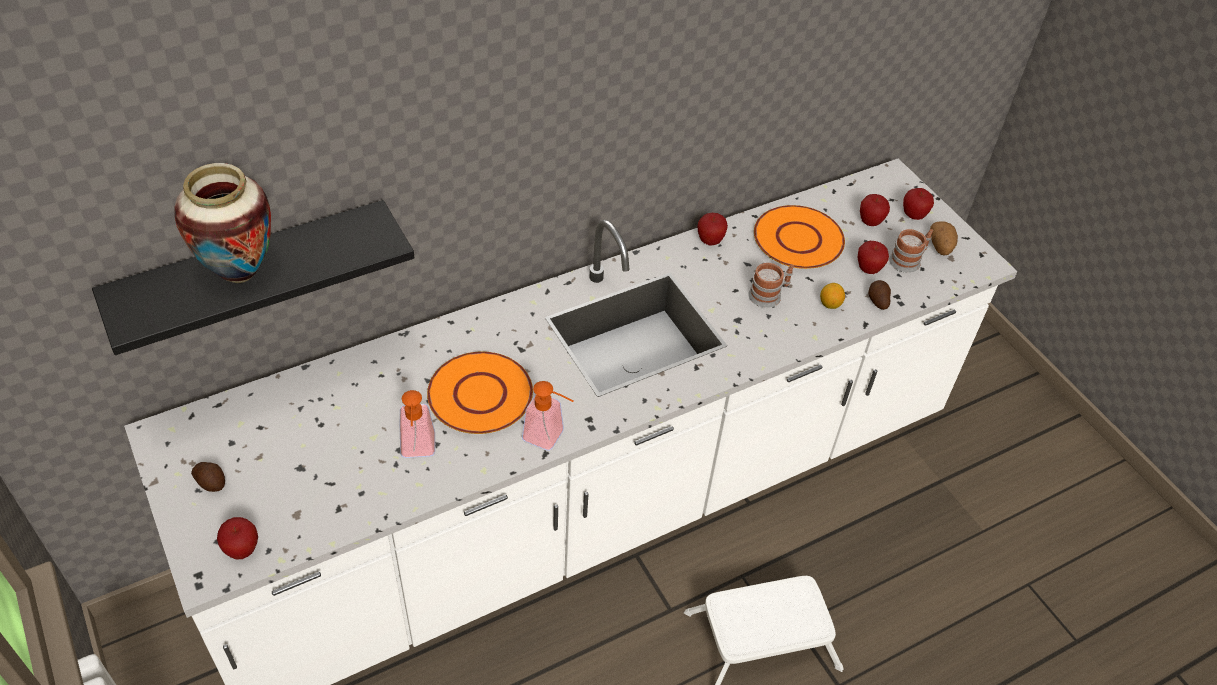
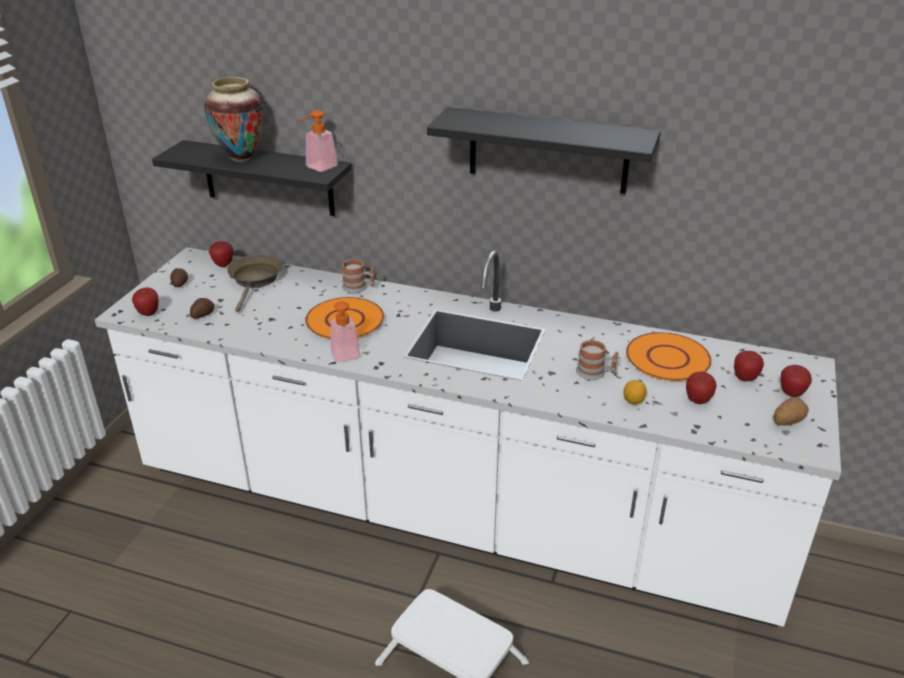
camera: 50 degrees right, 15 degrees down
soap dispenser [400,390,435,458] -> soap dispenser moved to [299,110,338,172]
apple [698,213,728,246] -> apple moved to [209,241,233,267]
potato [869,280,891,310] -> potato moved to [190,298,214,319]
mug [889,229,933,273] -> mug moved to [342,259,375,293]
none -> brown frying pan [227,255,282,312]
none -> black shelf [427,107,661,194]

